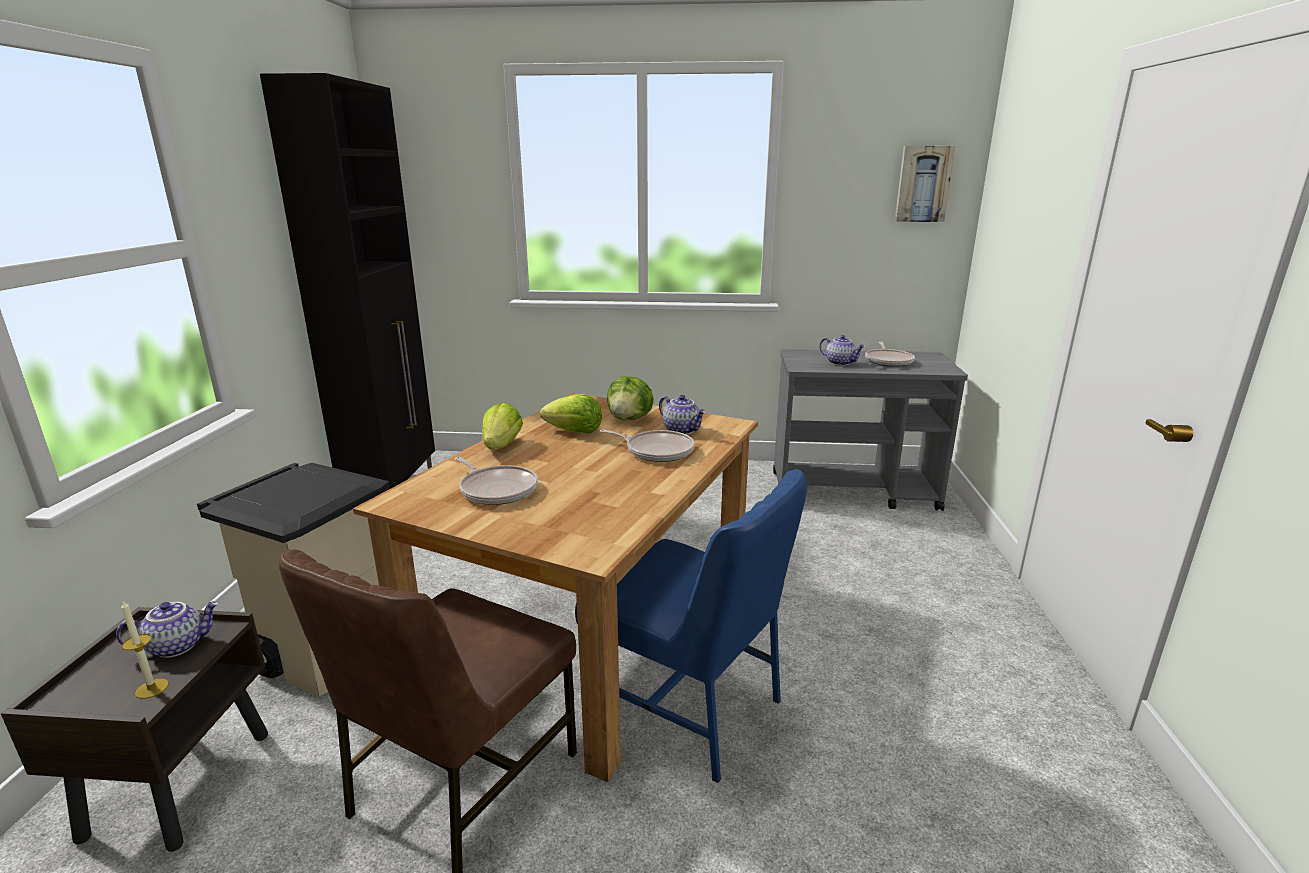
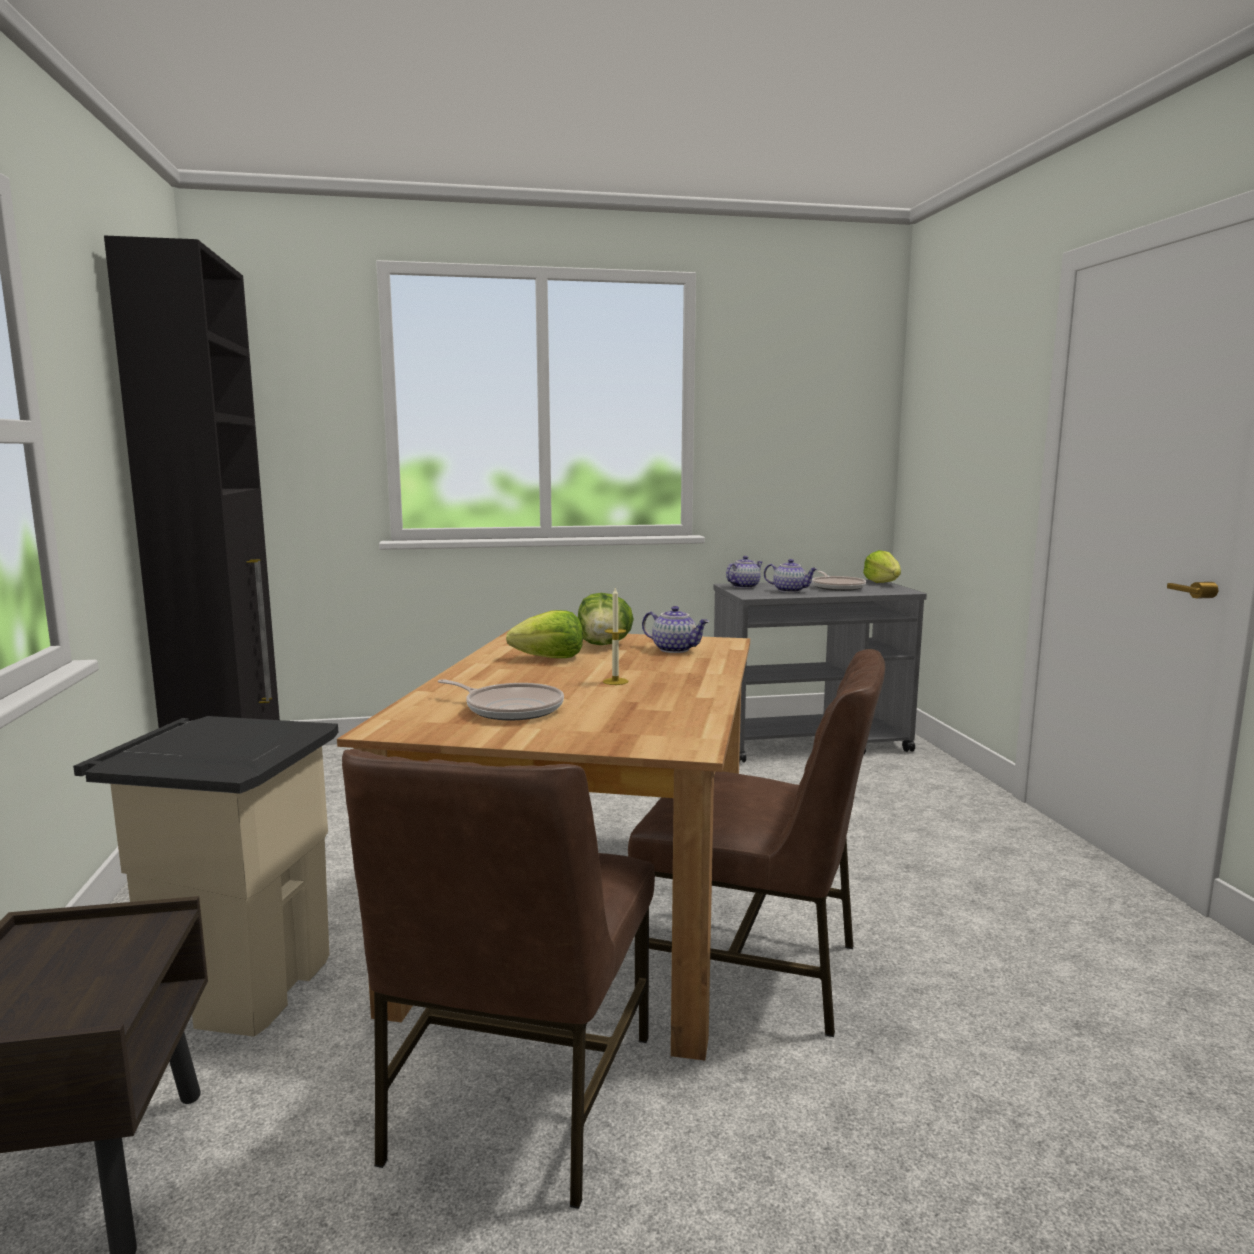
camera: 15 degrees left, 10 degrees down
teapot [116,602,219,658] -> teapot moved to [726,556,763,588]
candle [121,601,169,699] -> candle moved to [603,588,628,685]
lettuce [482,403,523,449] -> lettuce moved to [863,550,901,583]
blue chair [575,469,807,783] -> brown chair [628,649,885,1037]
frying pan [600,429,695,462] -> none
picture [895,146,955,222] -> none

